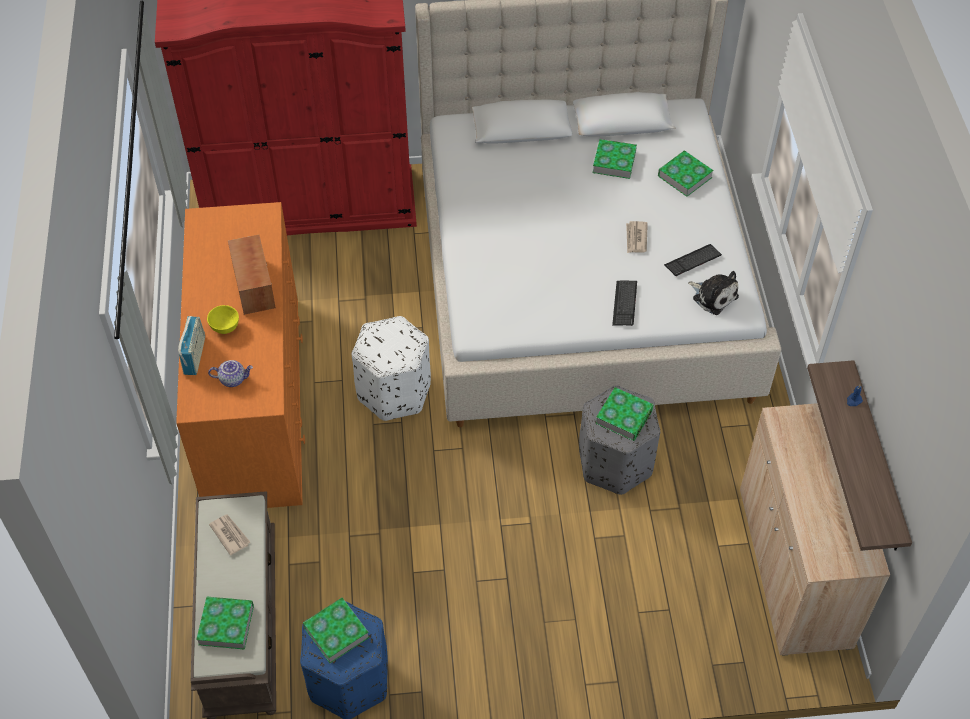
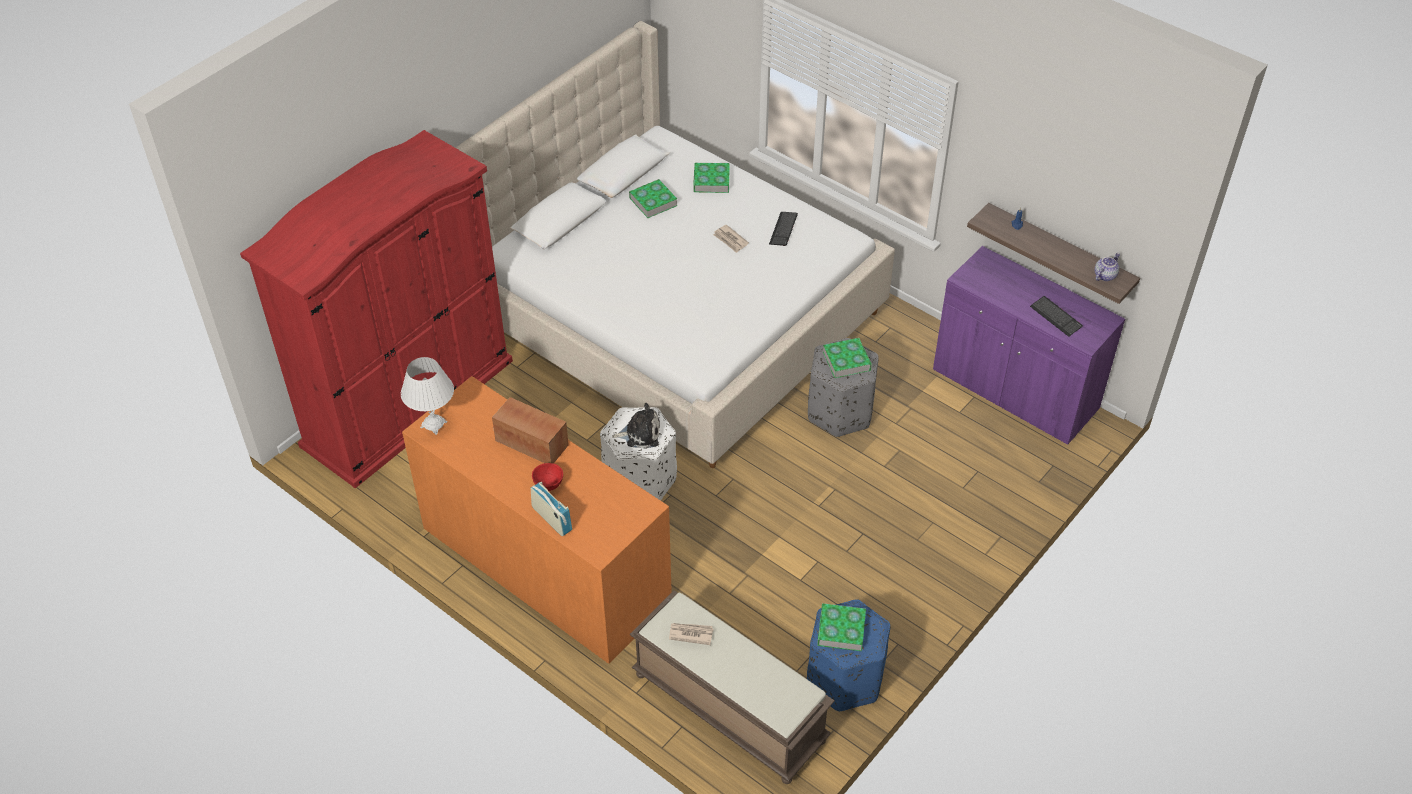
camera: 45 degrees left, 5 degrees down
book [196,597,254,650] -> none
yellow bowl [207,305,239,334] -> red bowl [532,463,563,491]
teapot [208,360,253,387] -> teapot moved to [1095,253,1120,281]
keyboard [612,281,637,326] -> keyboard moved to [1030,296,1083,337]
plush toy [688,271,739,315] -> plush toy moved to [612,403,660,449]
beige cabinet [740,403,890,656] -> purple cabinet [933,246,1125,445]
none -> white table lamp [401,357,454,435]

